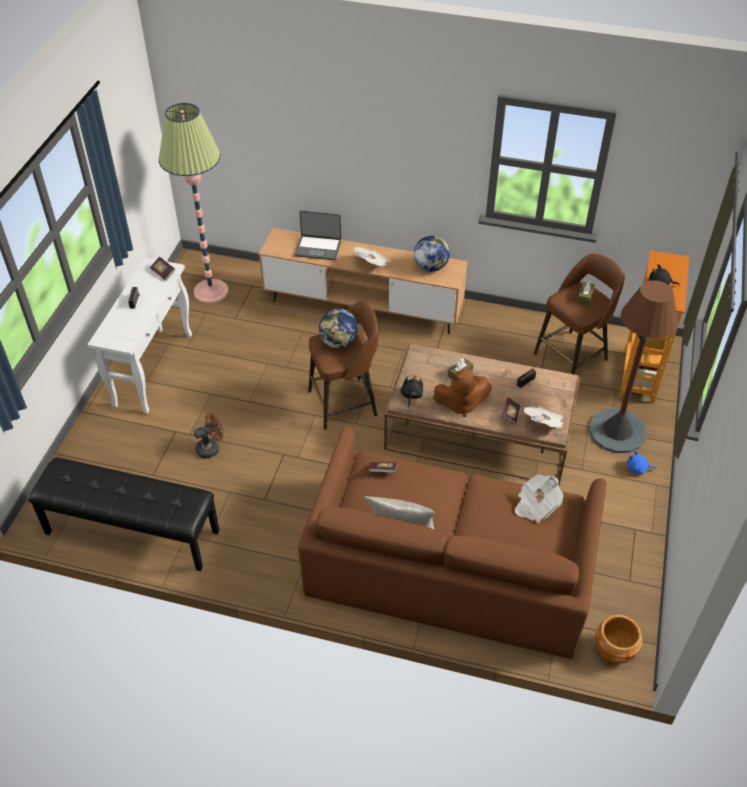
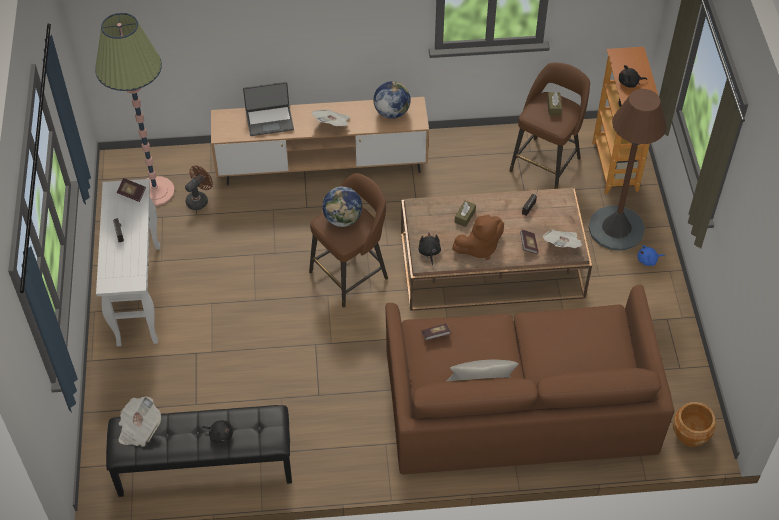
camera: 20 degrees left, 5 degrees up
brown fan [194,412,224,459] -> brown fan moved to [185,165,213,210]
newspaper [515,474,563,523] -> newspaper moved to [118,396,161,447]
none -> black plush toy [202,420,233,443]

